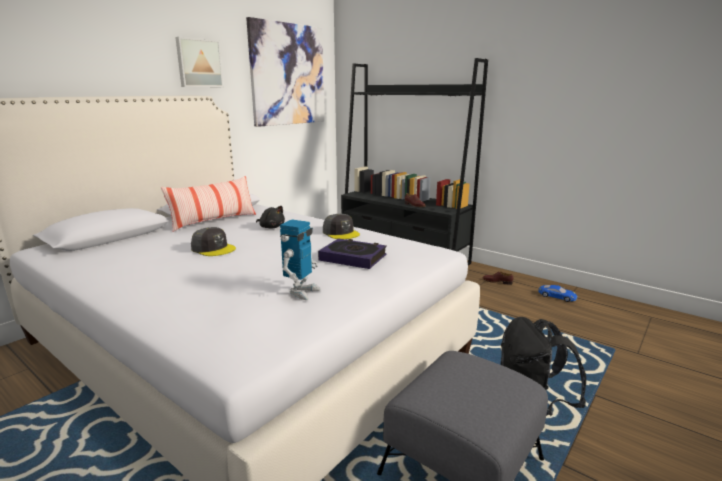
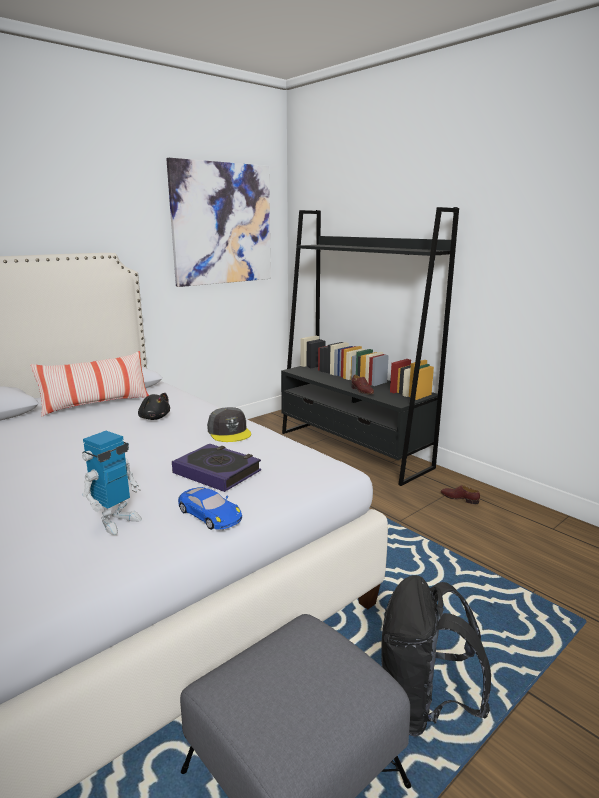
camera: 10 degrees right, 0 degrees up
picture [175,37,224,87] -> none
grey cap [191,227,236,256] -> none
blue toy car [538,285,577,302] -> blue toy car moved to [178,487,242,530]

